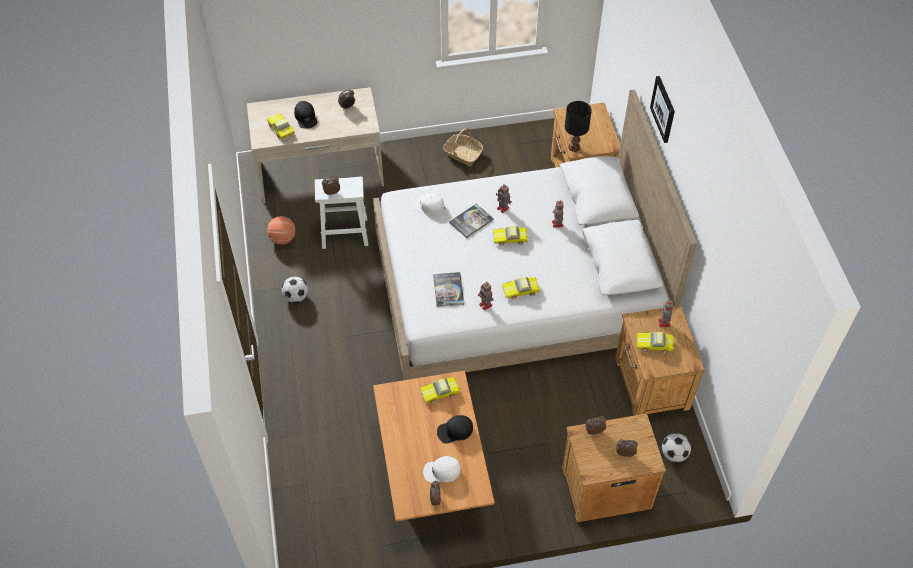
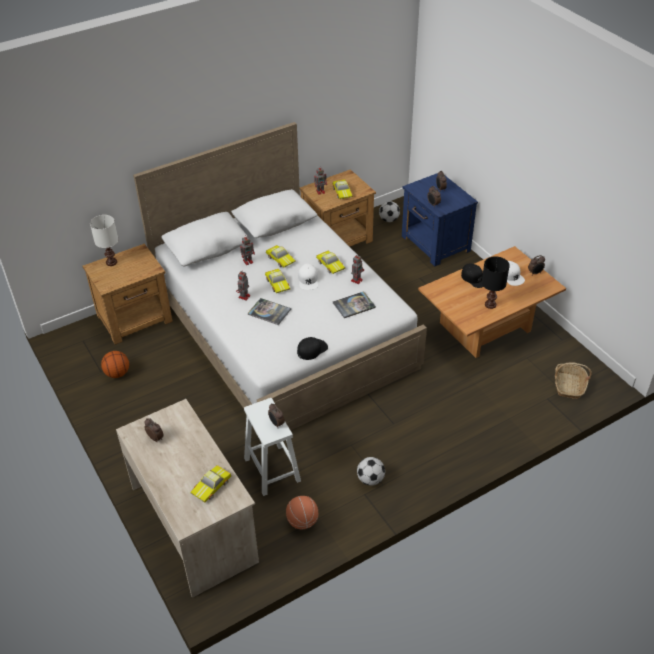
camera: 110 degrees left, 10 degrees down
black cap [294,101,317,128] -> black cap moved to [297,337,328,360]
white cap [413,193,445,215] -> white cap moved to [298,264,318,290]
toy car [420,377,460,403] -> toy car moved to [266,245,296,267]
basket [443,128,483,166] -> basket moved to [555,362,592,399]
brown nightstand [562,414,666,522] -> blue nightstand [402,173,478,266]
black table lamp [565,101,592,152] -> black table lamp moved to [482,256,510,309]
picture [650,76,675,143] -> none
none -> white table lamp [90,215,118,266]
none -> basketball [101,351,129,378]

